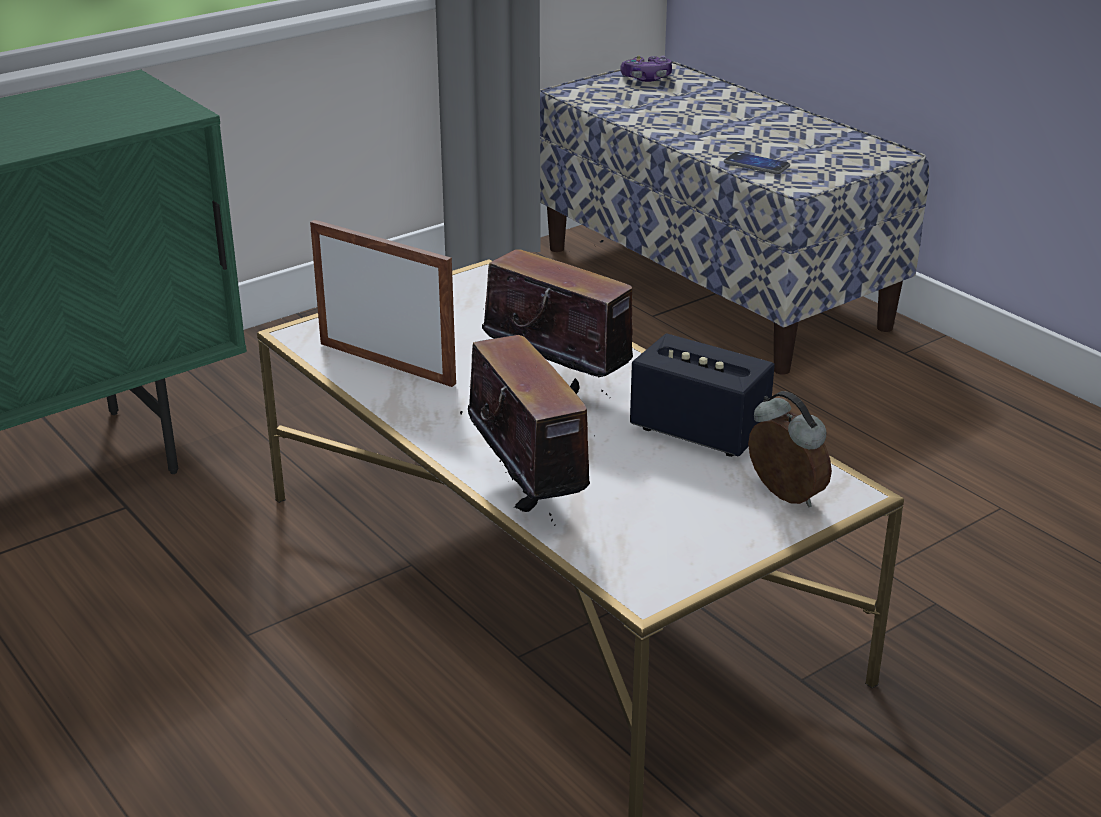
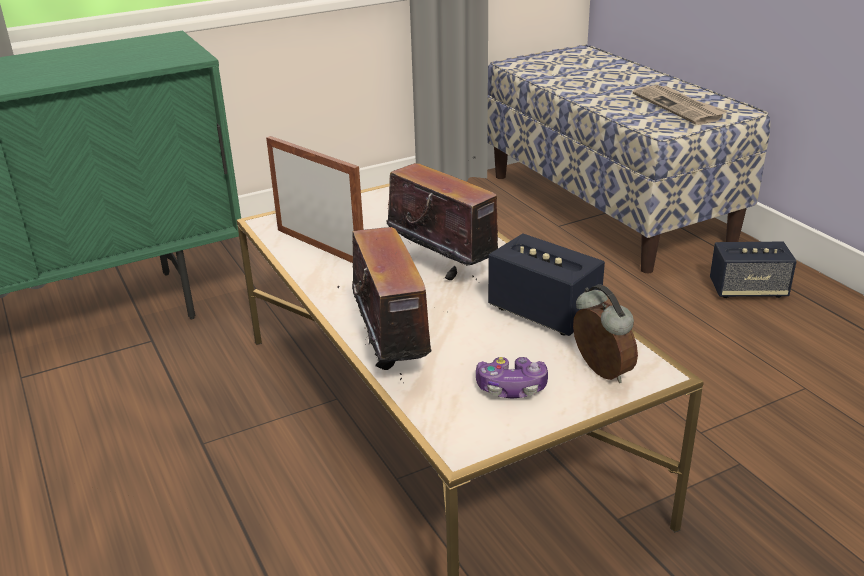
camera: 10 degrees right, 0 degrees up
game controller [620,55,672,82] -> game controller moved to [476,357,548,399]
phone [724,152,790,174] -> none
none -> newspaper [633,85,727,125]
none -> speaker [710,242,797,298]

